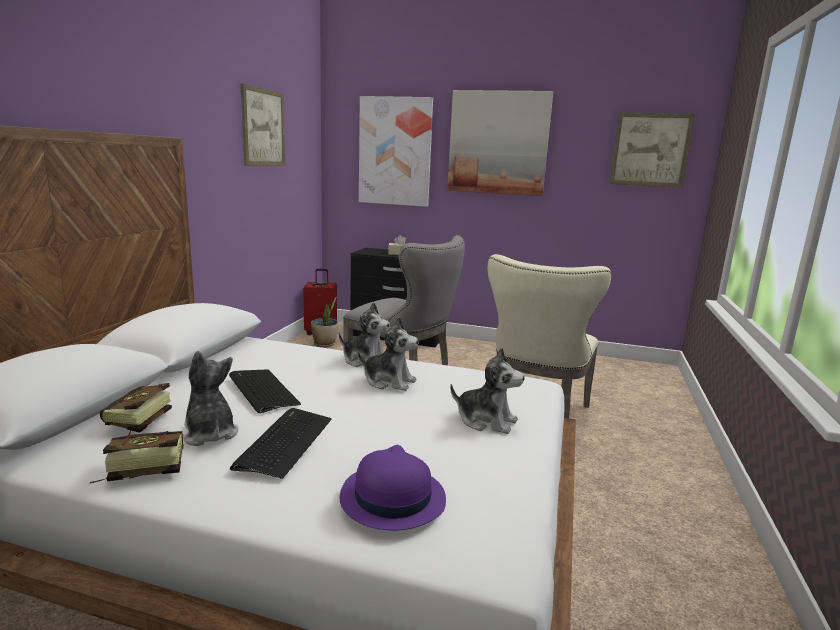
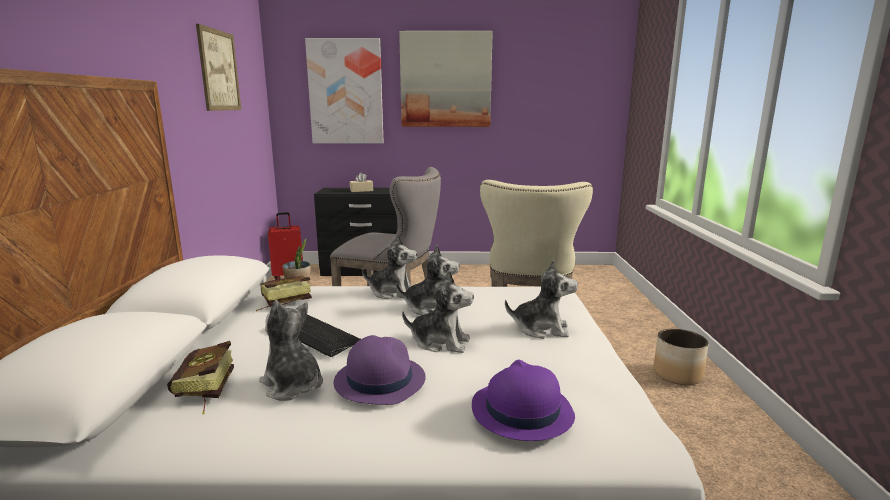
camera: 15 degrees left, 0 degrees up
book [89,431,184,484] -> book moved to [256,276,312,311]
keyboard [230,408,332,479] -> purple hat [334,335,426,405]
picture [609,112,695,188] -> none
none -> plush toy [402,270,474,353]
none -> planter [653,329,709,385]

